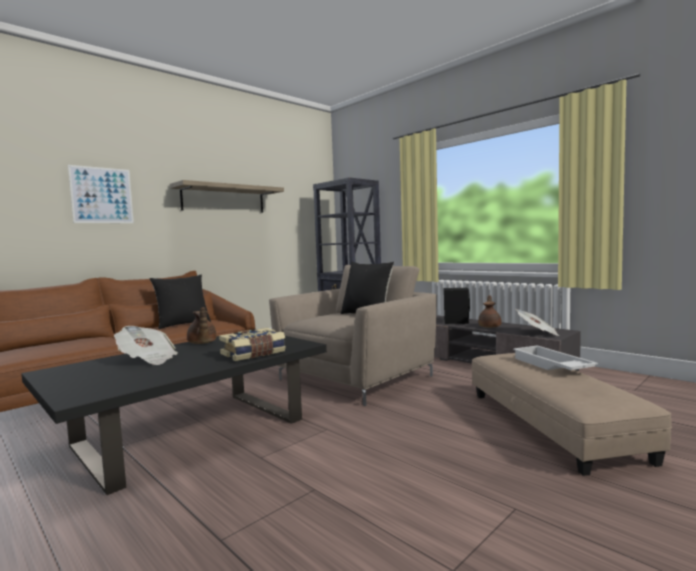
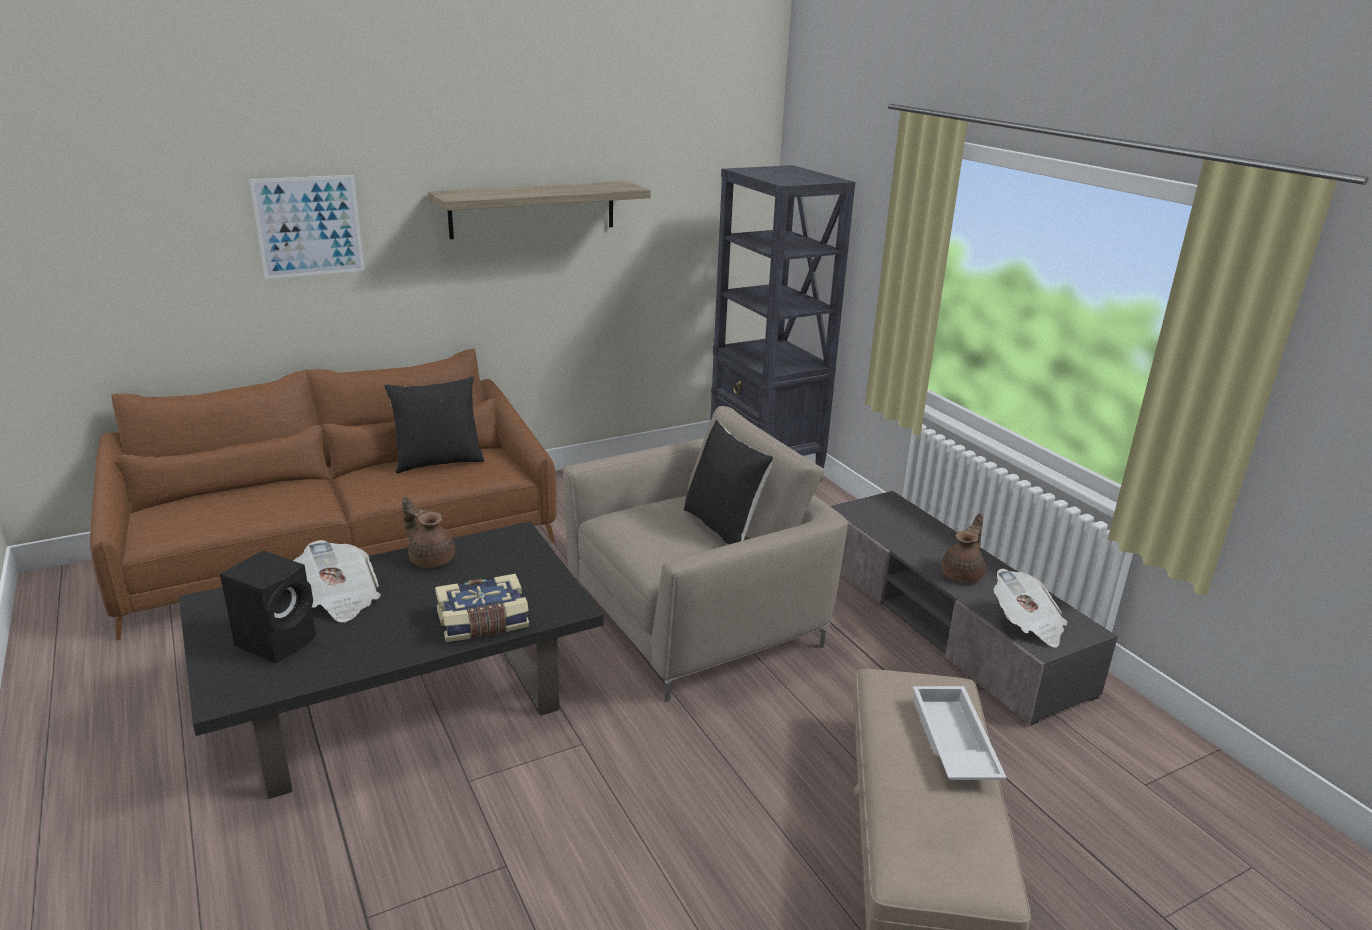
camera: 15 degrees right, 20 degrees up
brown teapot [187,307,216,344] -> brown teapot turned 135 degrees clockwise [402,496,455,568]
black speaker [444,288,470,324] -> black speaker moved to [220,550,316,663]

